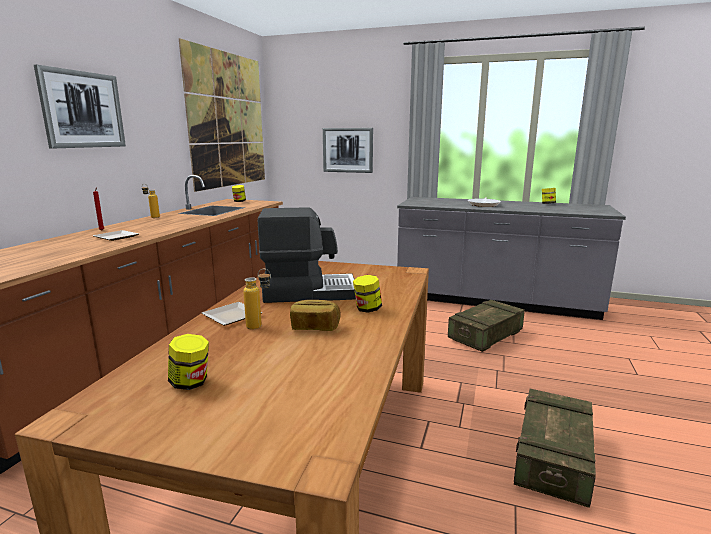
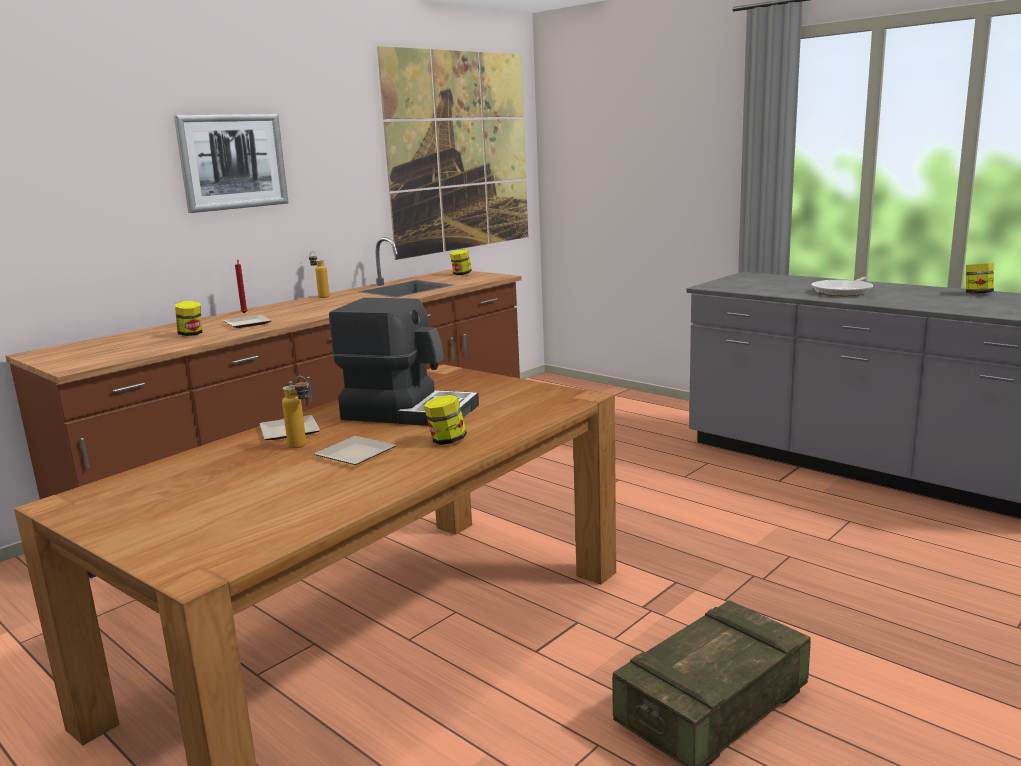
camera: 25 degrees right, 0 degrees up
jar [168,334,209,390] -> jar moved to [175,301,202,336]
bread [290,300,341,331] -> plate [314,436,396,465]
picture [323,128,373,173] -> none
crate [448,300,525,352] -> none

